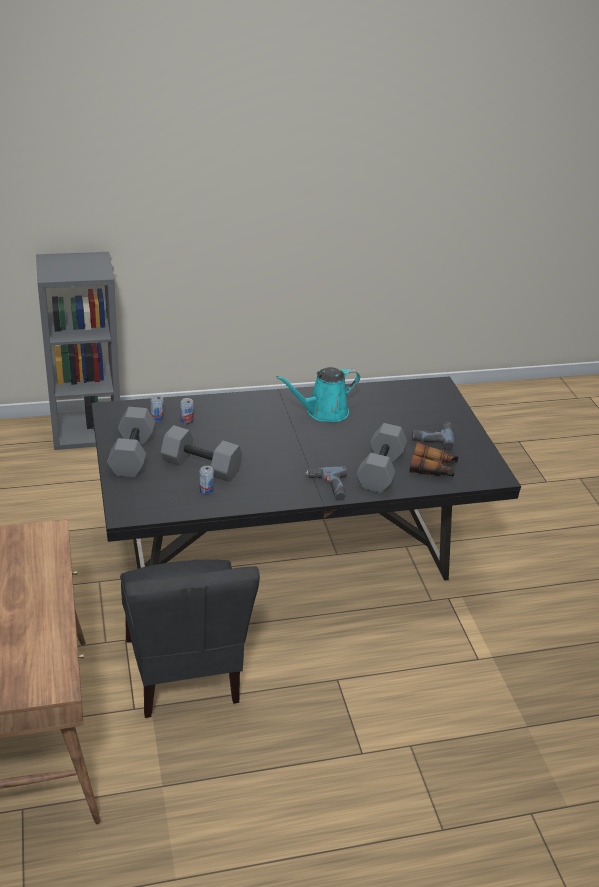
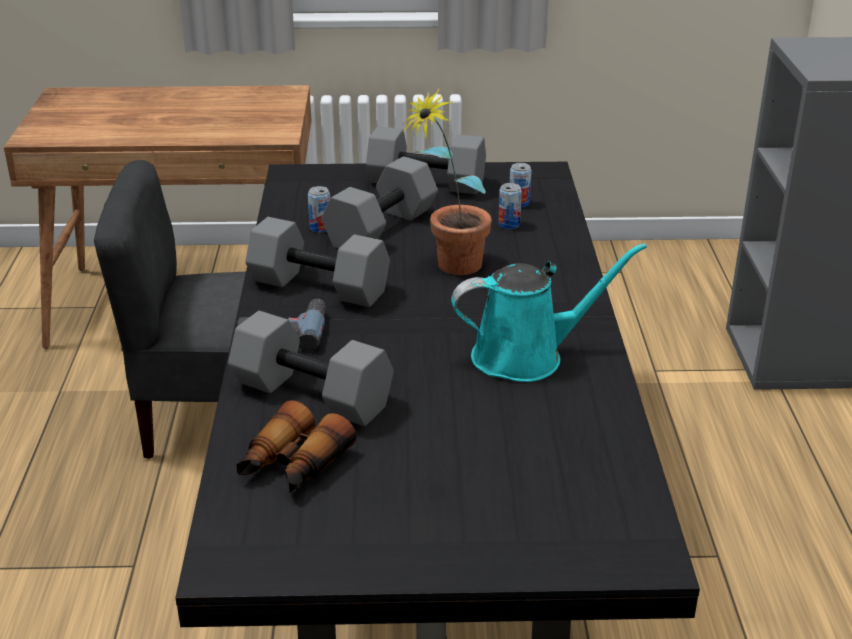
camera: 105 degrees right, 5 degrees down
turquoise watering can [276,367,360,422] -> turquoise watering can turned 90 degrees clockwise [451,243,647,382]
power drill [412,422,454,450] -> none
none -> grey dumbbell [246,217,390,307]
none -> potted plant [402,88,492,275]

